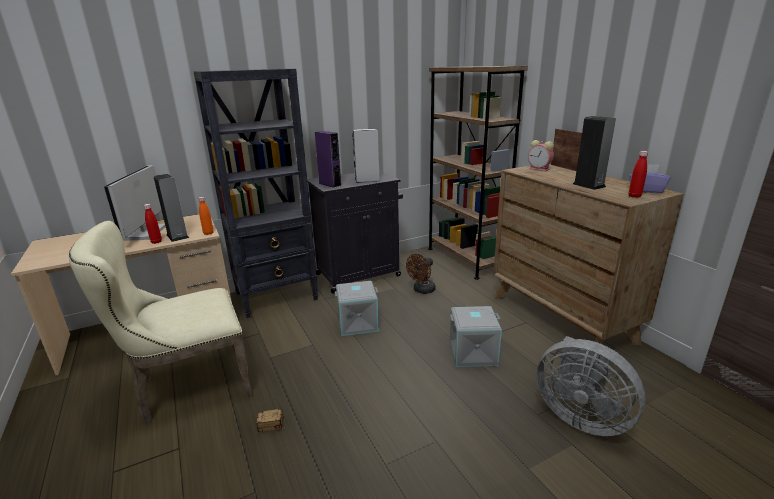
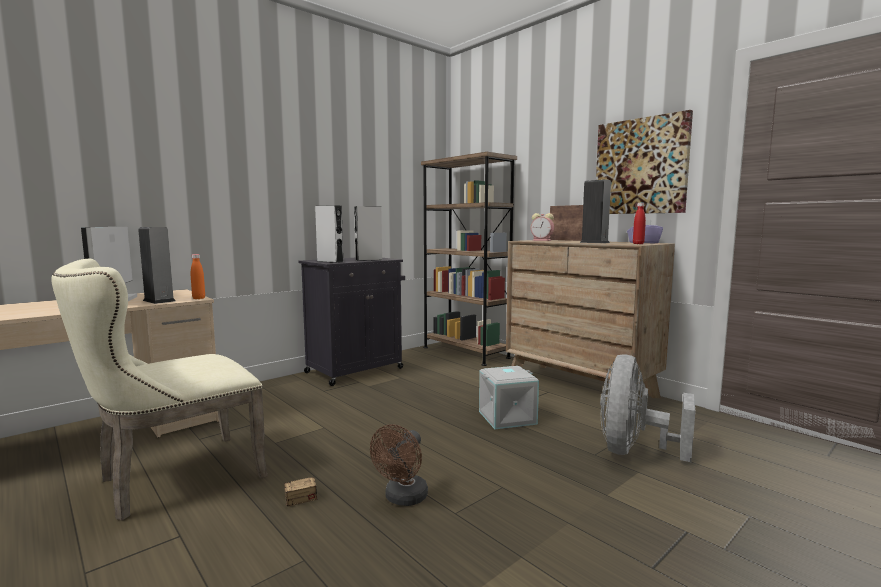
camera: 15 degrees left, 15 degrees down
red bottle [144,204,162,244] -> none
black bookcase [193,69,318,318] -> none
purple speaker [315,131,341,188] -> grey speaker [315,205,343,263]
grey storage box [335,281,379,336] -> none
brown fan [406,254,436,294] -> brown fan moved to [370,424,428,506]
grey fan [537,336,646,436] -> grey fan turned 90 degrees clockwise [600,355,695,462]
none -> picture [596,110,693,214]

